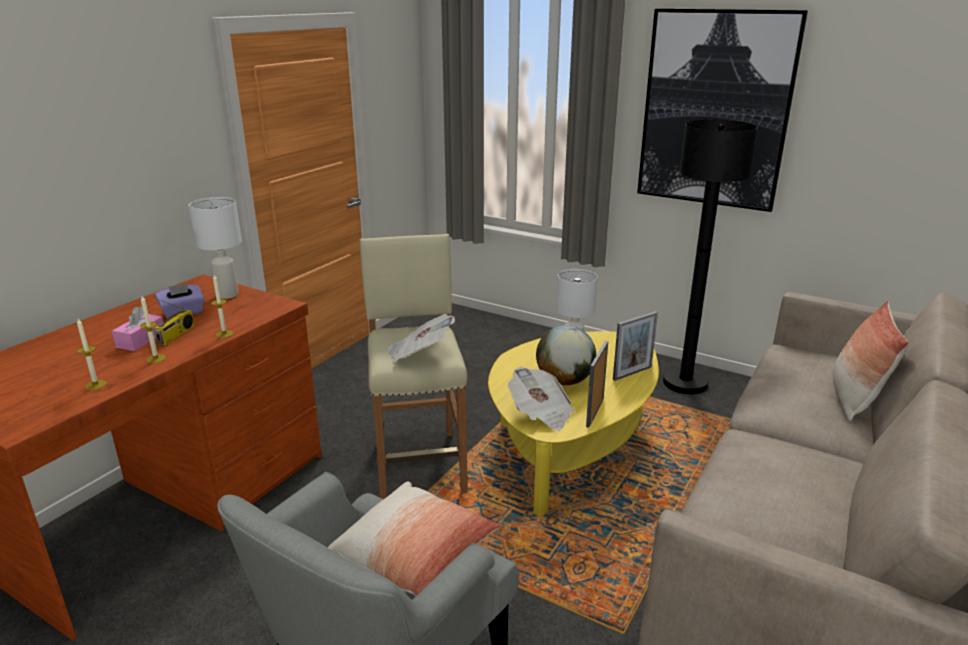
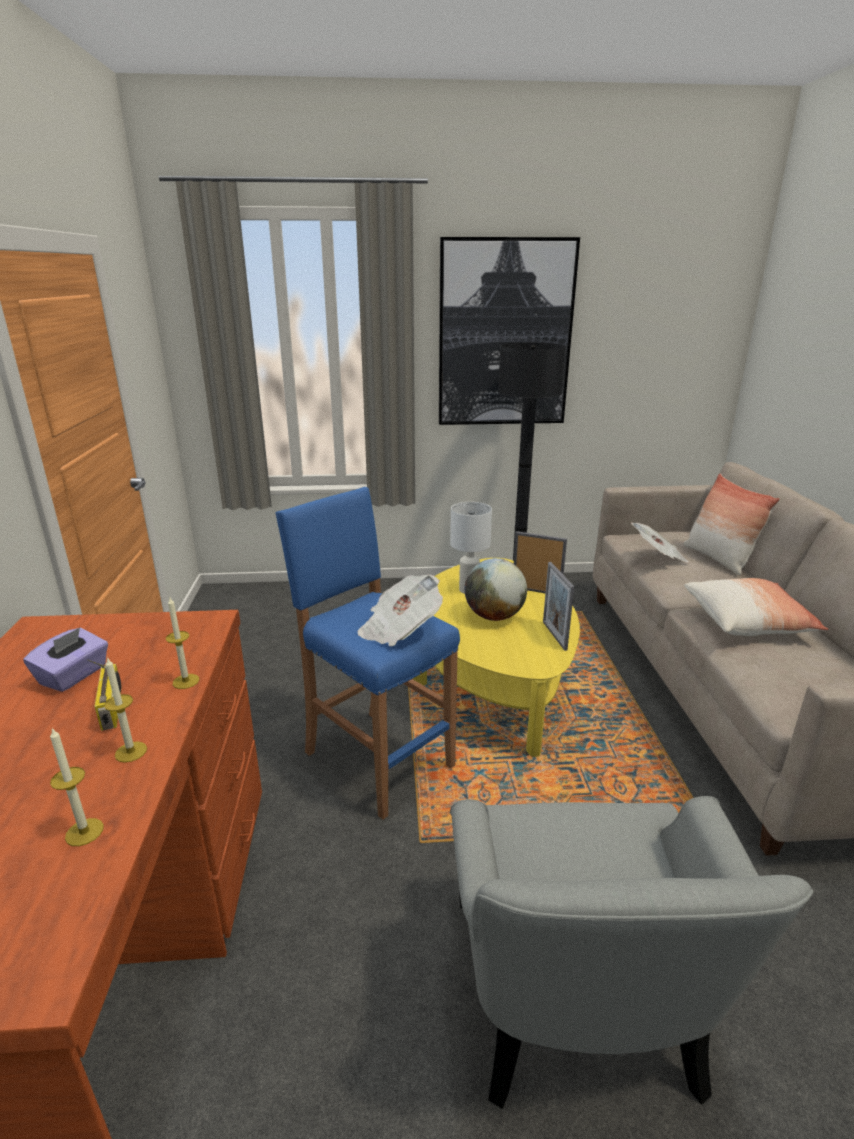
camera: 35 degrees left, 0 degrees up
pink tissue box [112,306,163,351] -> none
white table lamp [188,197,242,299] -> none
pillow [327,481,501,596] -> pillow moved to [684,578,828,636]
beige stool [360,234,468,499] -> blue stool [275,487,460,820]
newspaper [508,367,575,431] -> newspaper moved to [630,522,690,563]
picture frame [613,311,658,381] -> picture frame turned 90 degrees counterclockwise [514,531,567,593]

